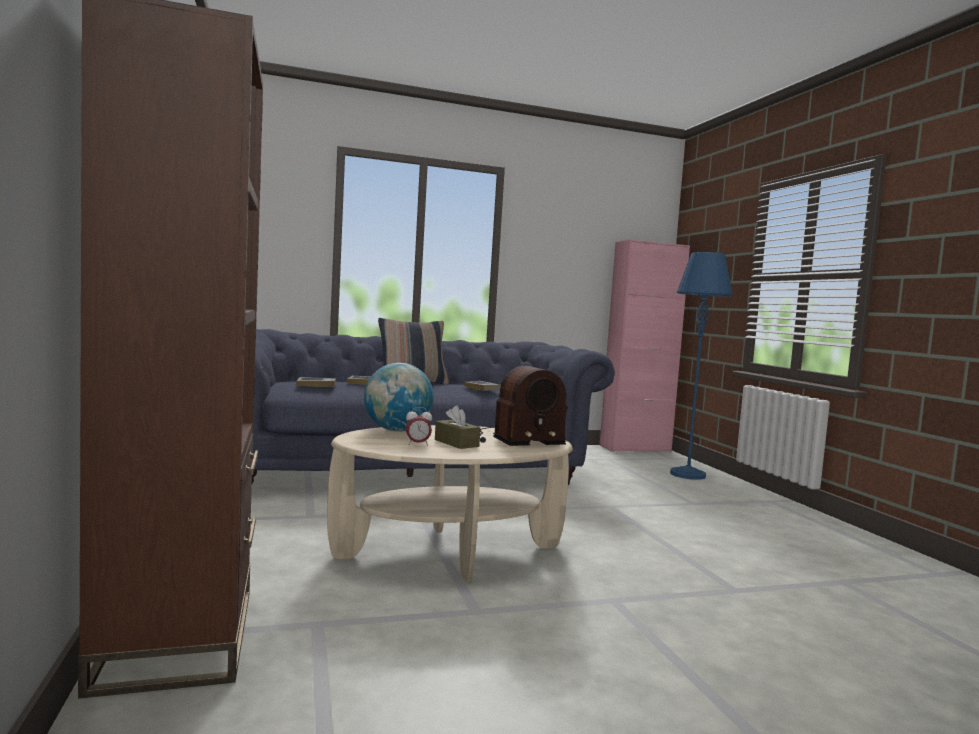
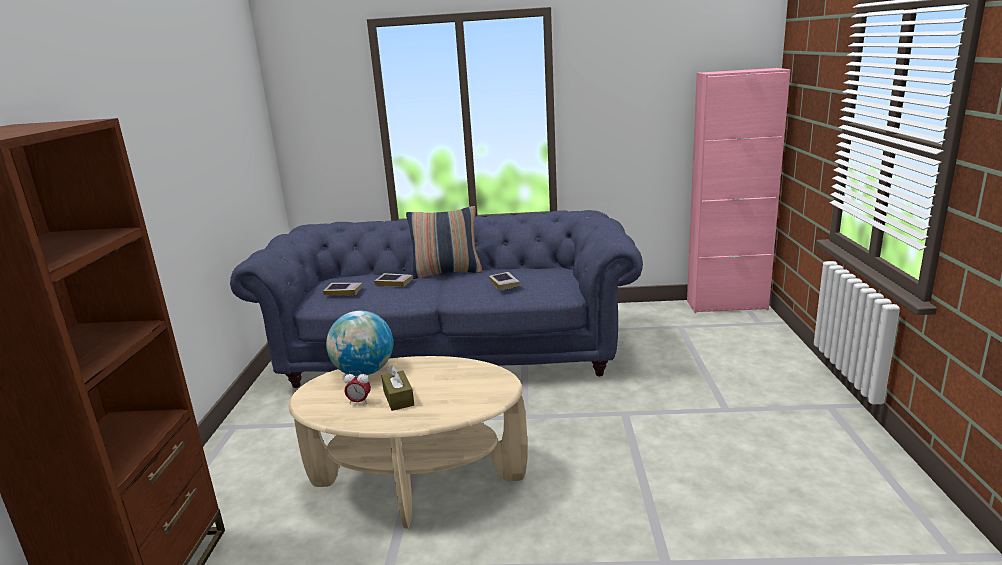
camera: 20 degrees right, 15 degrees up
radio [480,366,568,446] -> none
blue floor lamp [670,252,733,480] -> none

